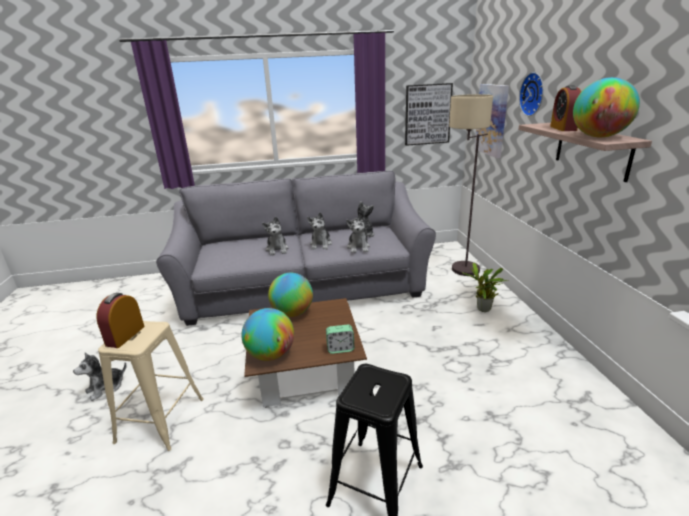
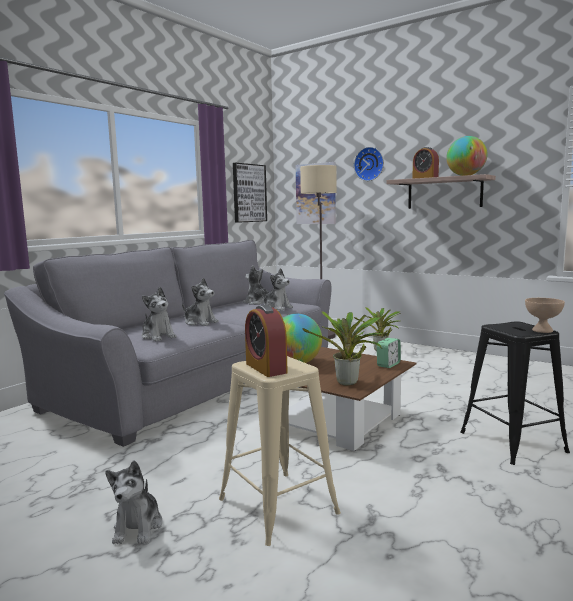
camera: 45 degrees left, 15 degrees down
globe [241,308,294,361] -> potted plant [302,311,383,386]
plush toy [307,212,332,249] -> plush toy moved to [141,287,177,341]
none -> beige bowl [525,298,565,333]

